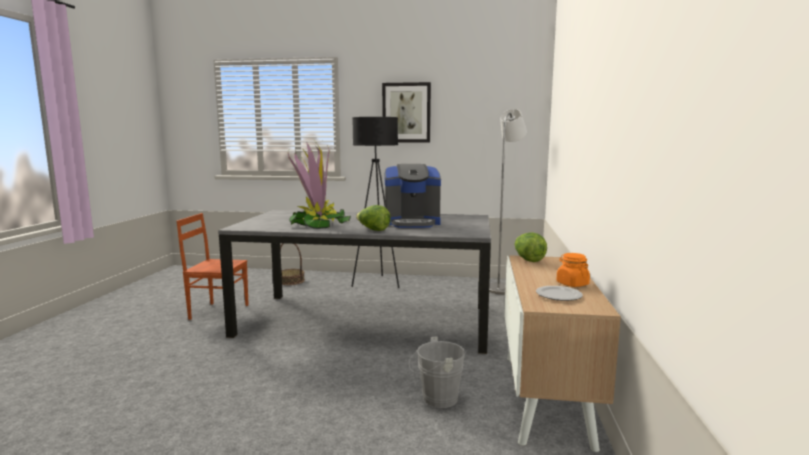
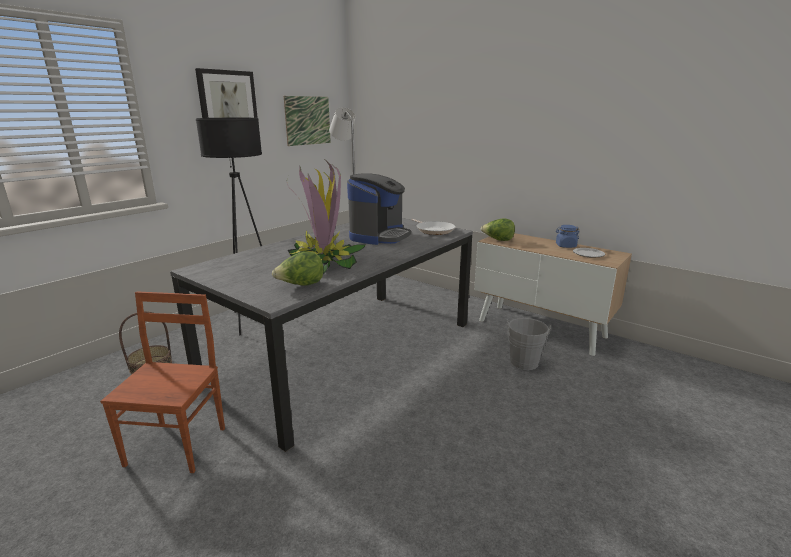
camera: 60 degrees left, 10 degrees up
brown chair [177,213,249,320] -> brown chair turned 150 degrees clockwise [100,291,225,473]
lettuce [356,205,391,231] -> lettuce moved to [272,252,324,286]
orange jar [556,253,590,287] -> blue jar [556,225,579,248]
none -> picture [284,96,331,146]
none -> frying pan [411,219,455,235]

